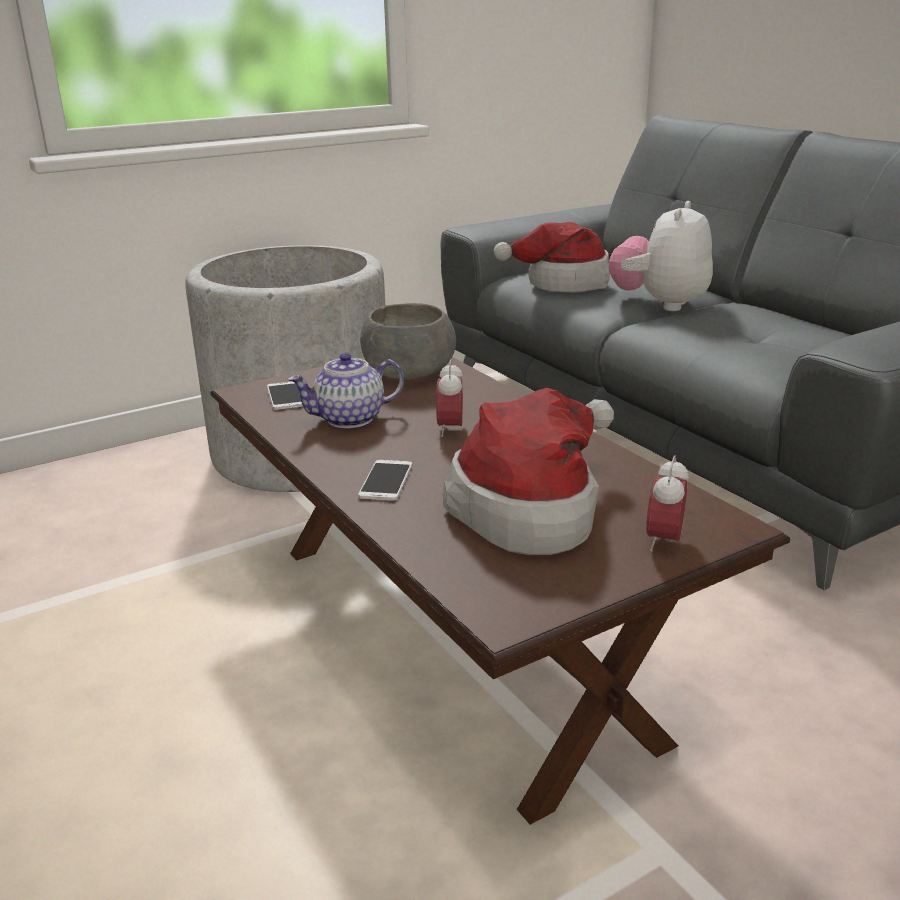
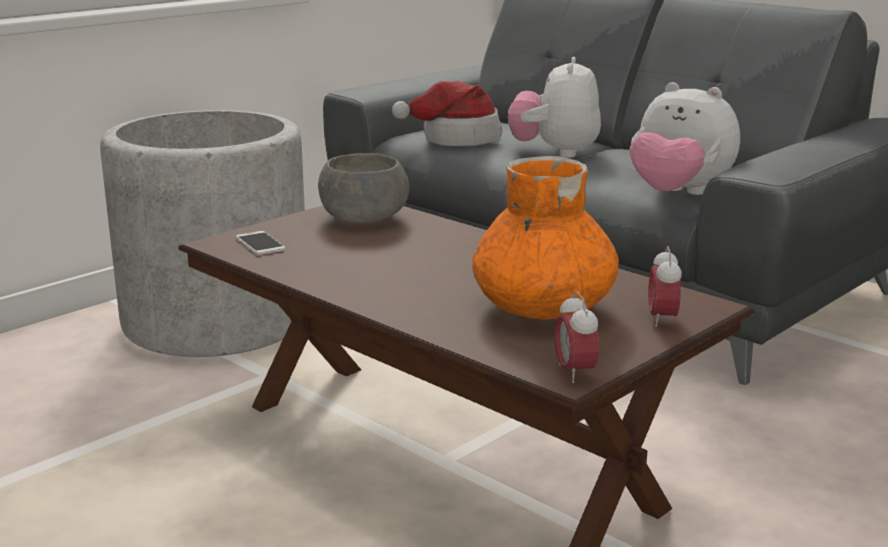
camera: 15 degrees left, 5 degrees down
teapot [287,352,404,428] -> none
phone [358,460,412,501] -> none
alarm clock [436,359,463,437] -> alarm clock moved to [555,291,599,383]
hat [443,388,614,555] -> orange vase [472,156,619,320]
none -> plush toy [630,82,740,195]

